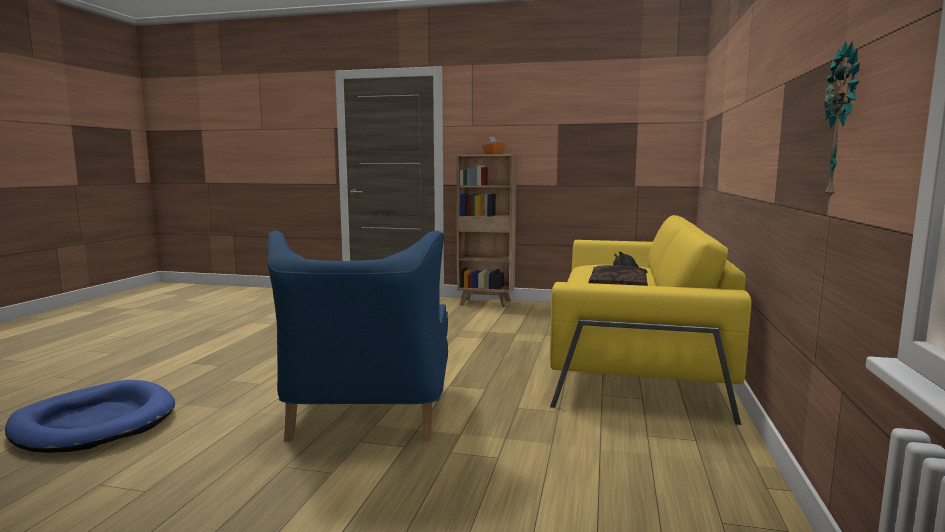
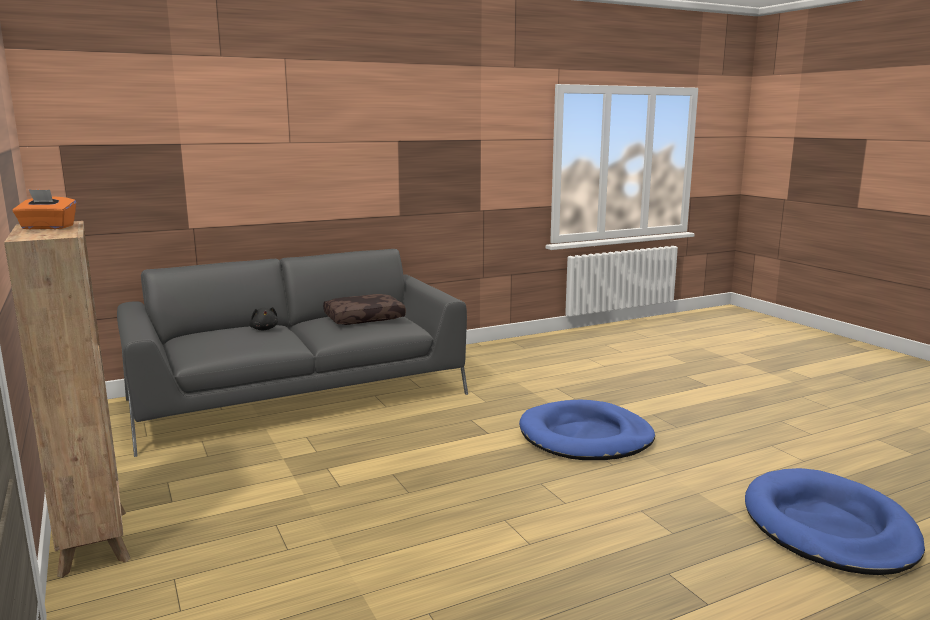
camera: 130 degrees left, 5 degrees up
blue armchair [267,231,448,442] -> blue dog bed [519,399,655,460]
yellow sofa [550,215,751,425] -> grey sofa [117,249,468,457]
wall clock [825,41,860,201] -> none

